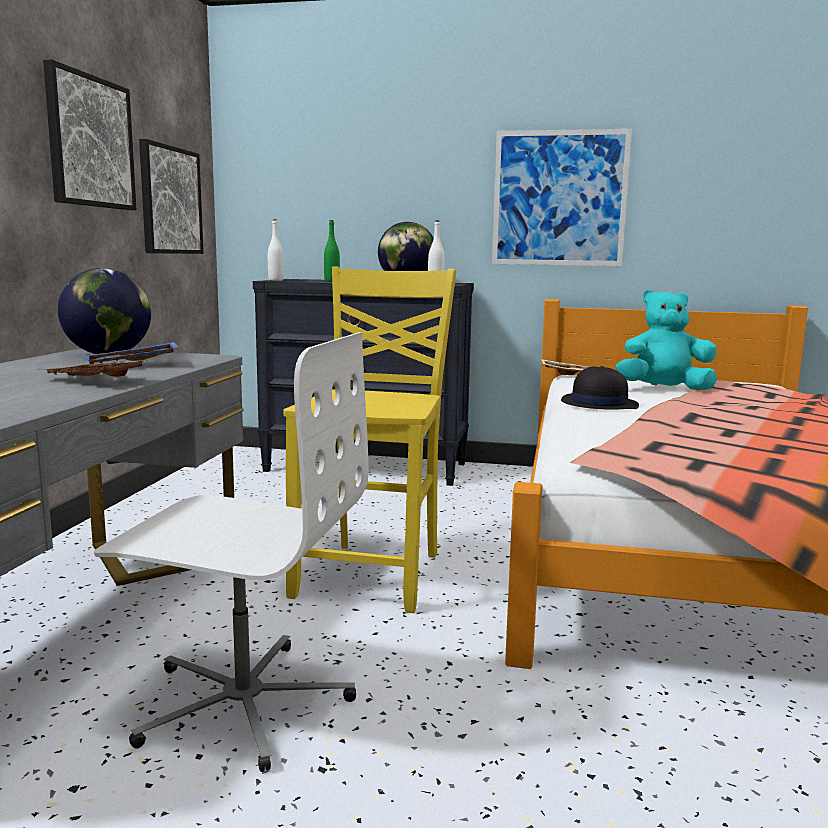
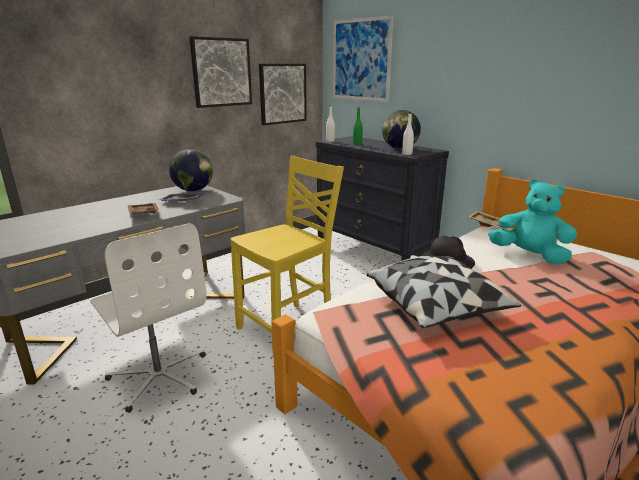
camera: 35 degrees right, 10 degrees up
picture [492,129,632,266] -> picture moved to [333,15,394,102]
none -> pillow [366,256,521,328]

